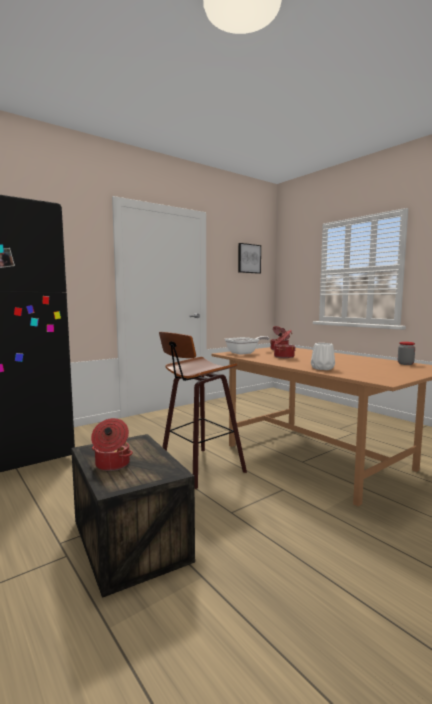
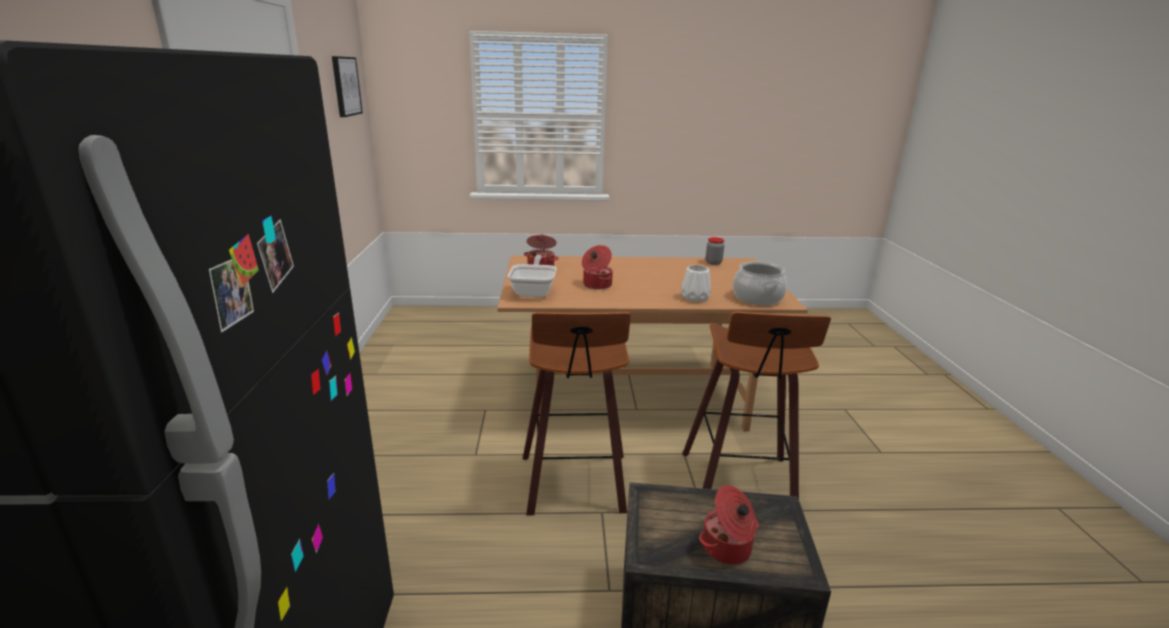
camera: 55 degrees left, 15 degrees up
none -> stool [682,312,831,499]
none -> cooking pot [733,262,787,306]

